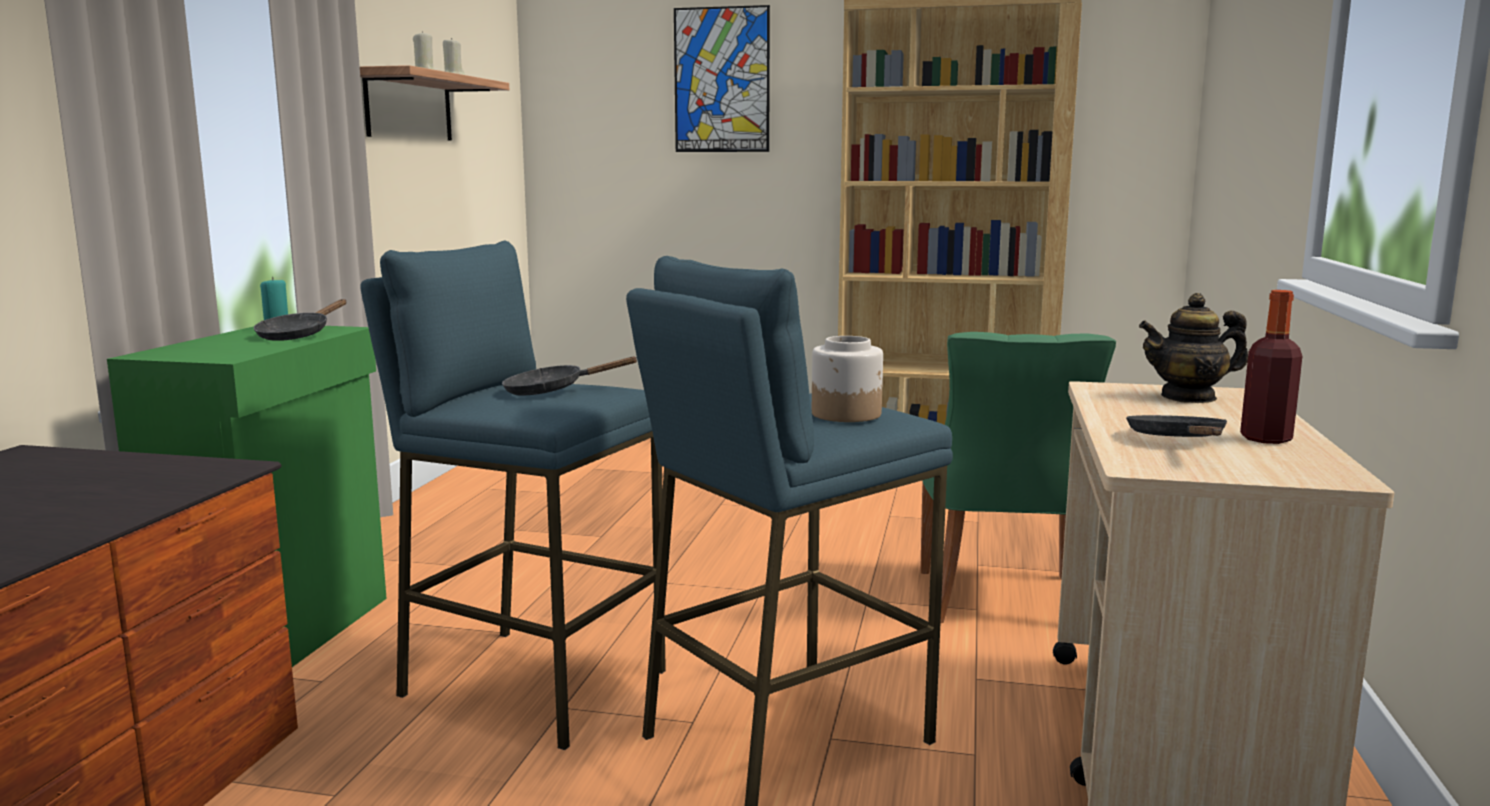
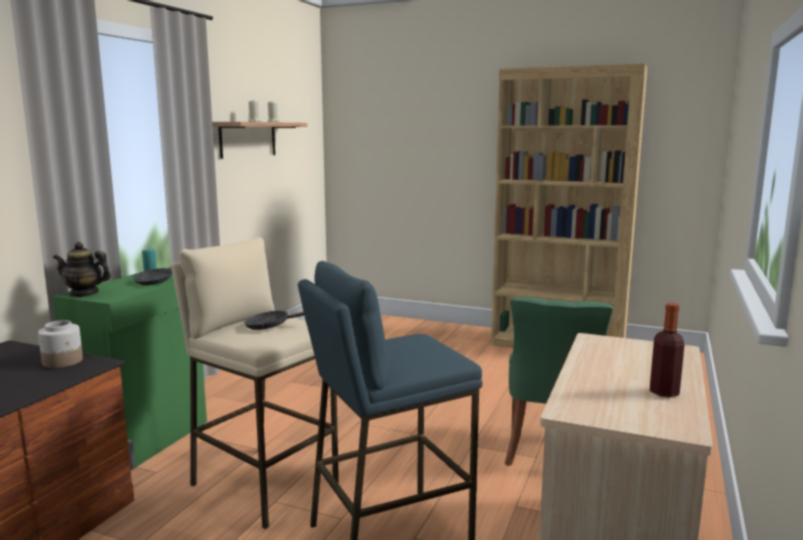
camera: 10 degrees right, 0 degrees up
blue stool [360,241,666,750] -> beige stool [171,237,339,530]
picture [674,5,770,152] -> none
jar [812,336,883,422] -> jar moved to [38,320,83,368]
black frying pan [1126,415,1227,437] -> none
teapot [1139,293,1248,403] -> teapot moved to [53,242,111,297]

